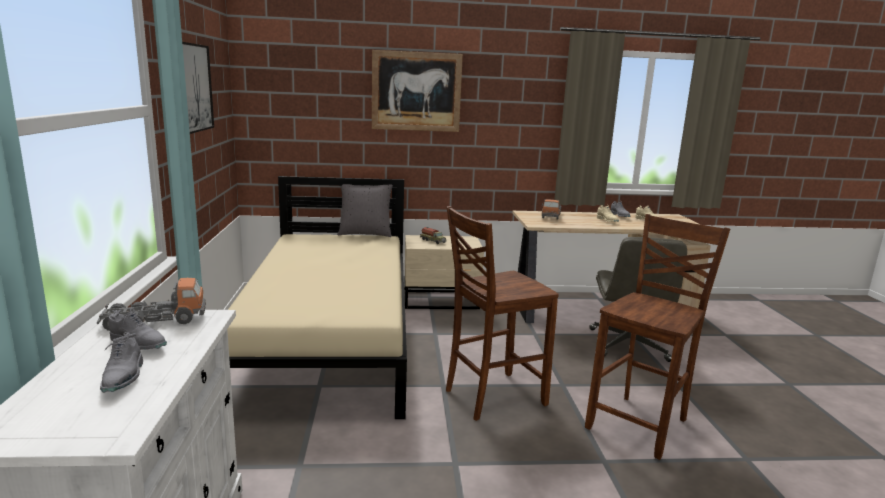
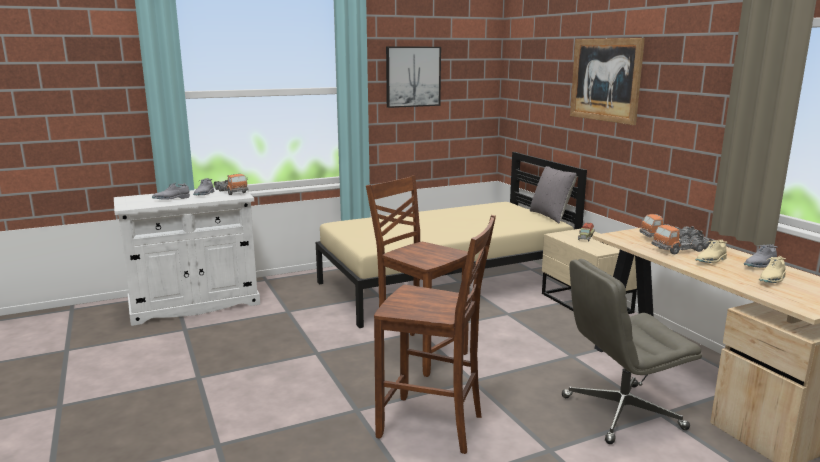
camera: 70 degrees right, 0 degrees up
none -> toy truck [652,225,713,254]

